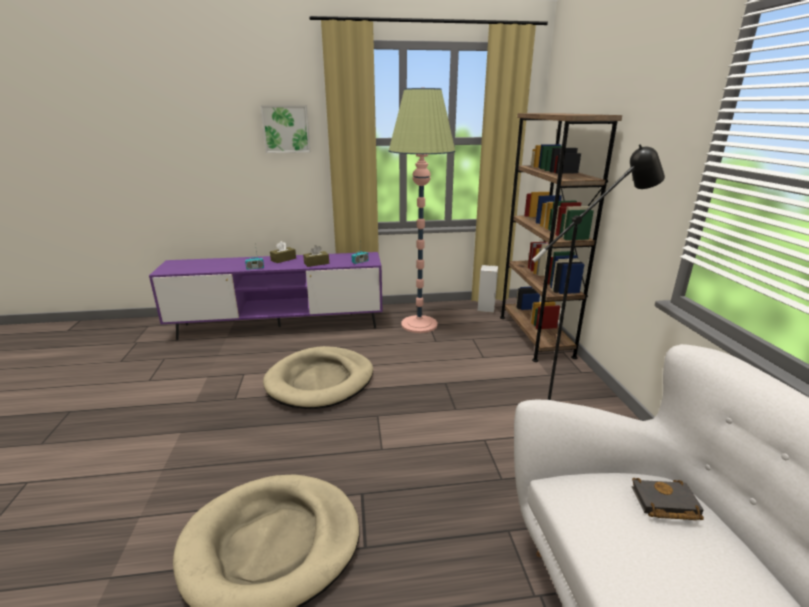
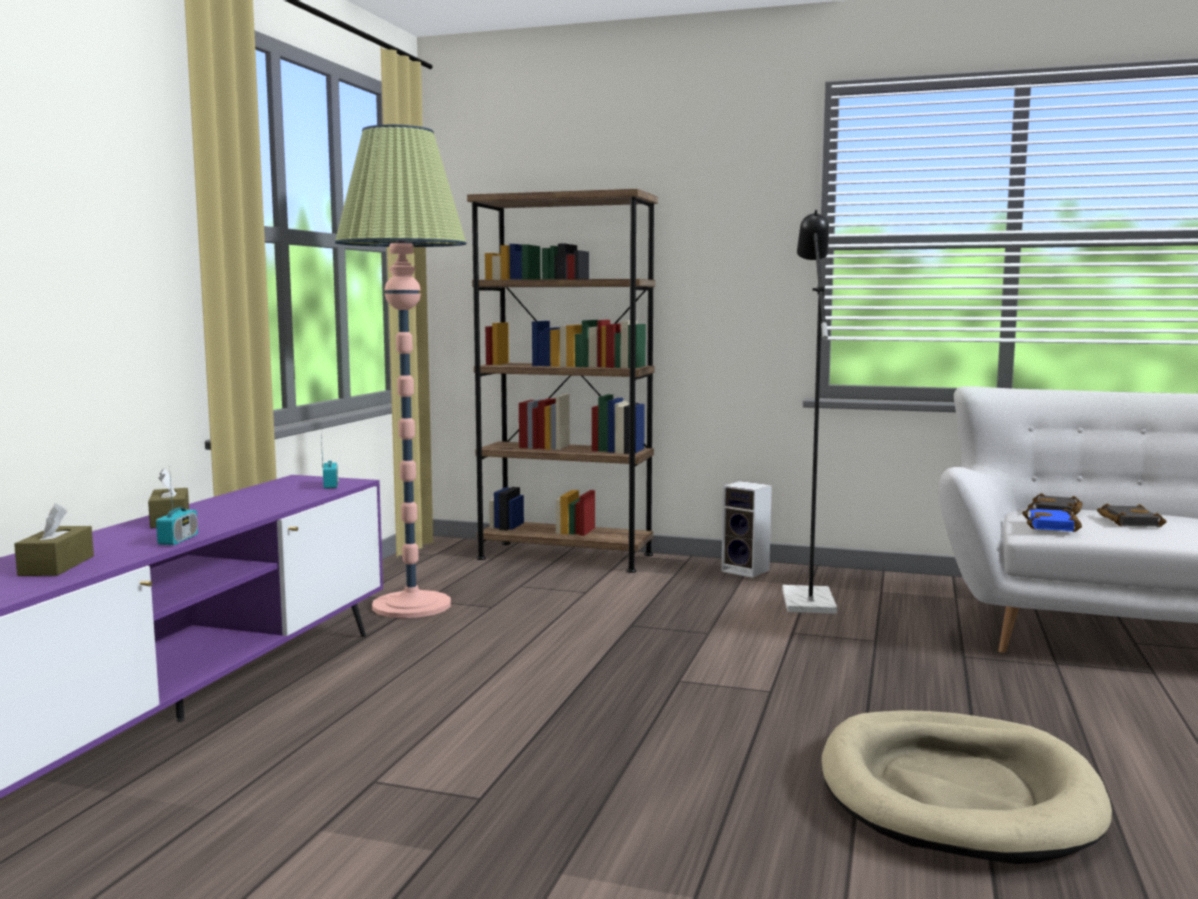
camera: 65 degrees left, 15 degrees down
picture [260,105,310,153] -> none
beige dog bed [263,346,373,409] -> none
brown tissue box [303,245,329,267] -> brown tissue box moved to [14,503,94,576]
speaker [478,265,498,313] -> speaker moved to [721,481,772,578]
none -> blue book [1022,507,1082,532]
none -> black book [1097,503,1167,527]

